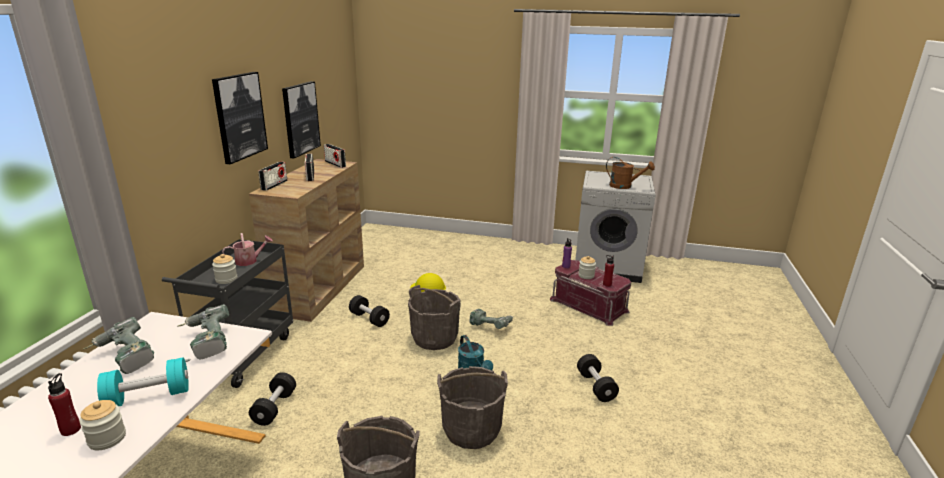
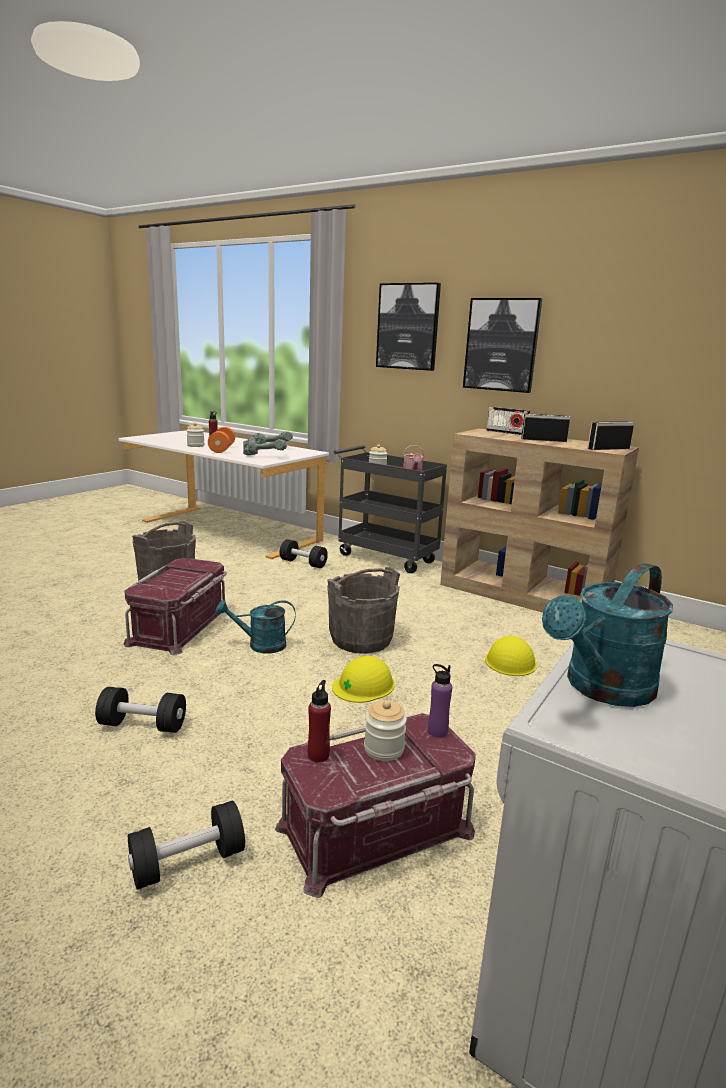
camera: 110 degrees right, 5 degrees down
turquoise dumbbell [97,357,189,406] -> orange dumbbell [208,427,235,453]
picture [282,81,321,158] -> picture moved to [376,283,441,371]
black dumbbell [349,295,390,327] -> black dumbbell moved to [128,801,245,890]
grey bucket [437,366,508,449] -> red storage box [124,558,229,655]
power drill [469,309,513,329] -> yellow hard hat [332,656,395,703]
brown watering can [606,157,655,189] -> turquoise watering can [542,563,673,707]

